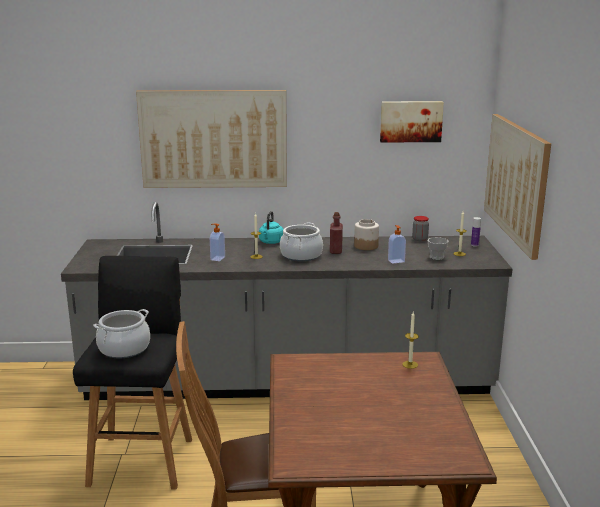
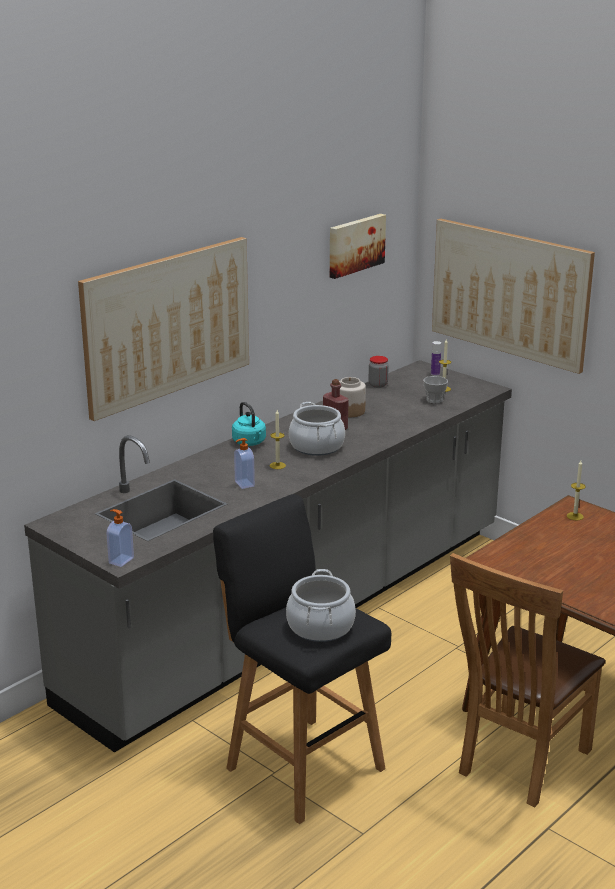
camera: 45 degrees left, 5 degrees up
soap dispenser [388,225,406,264] -> soap dispenser moved to [106,509,134,567]

